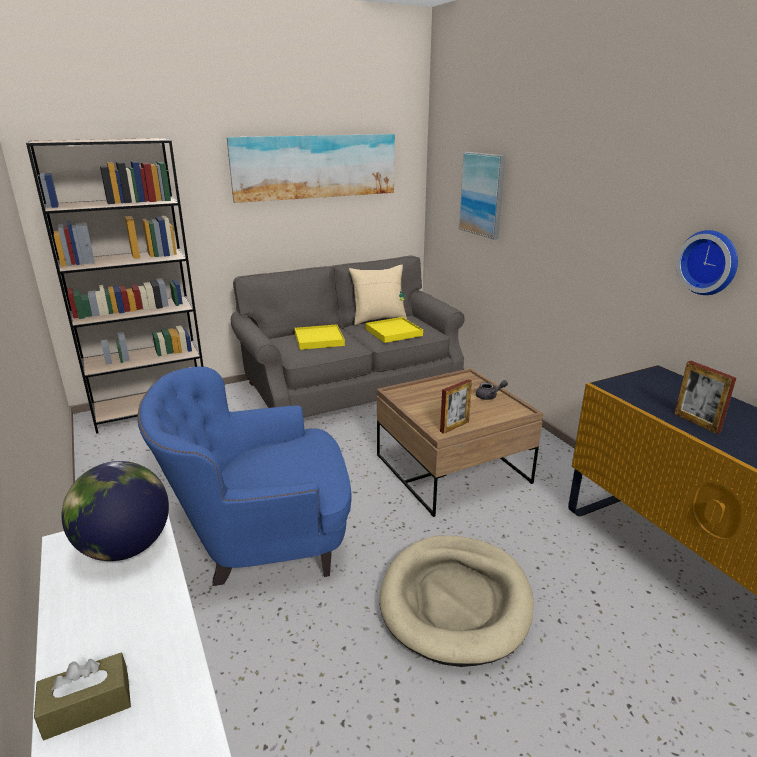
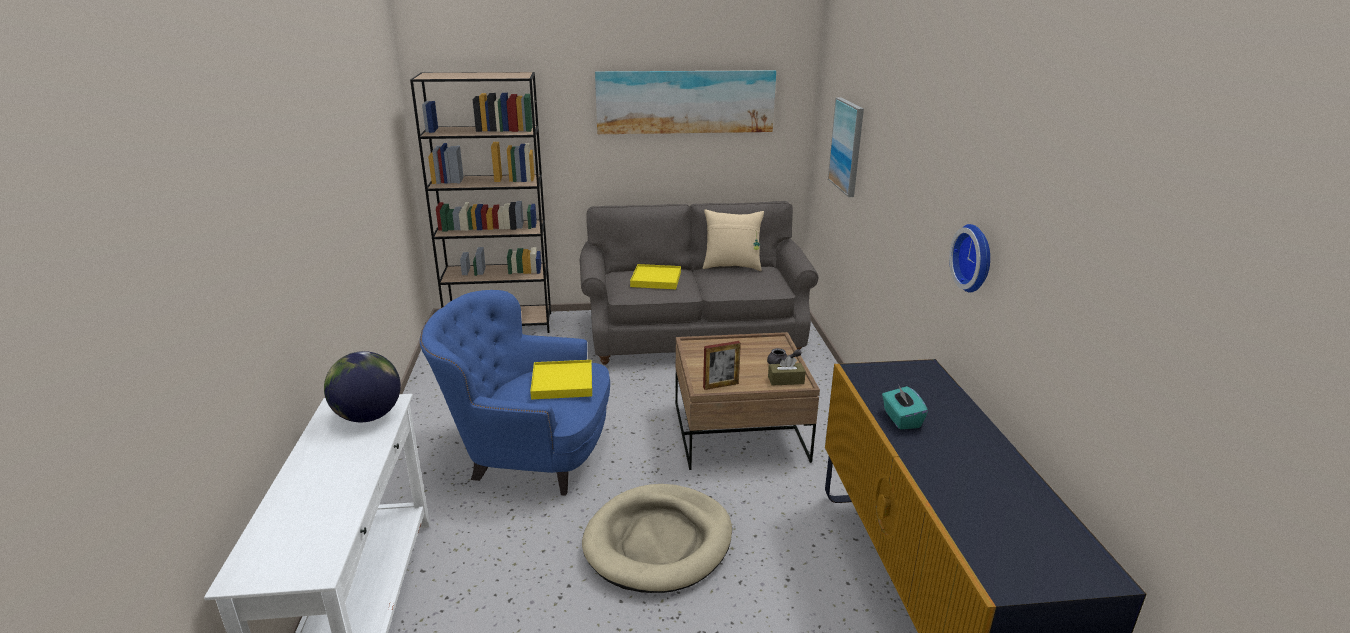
camera: 20 degrees right, 0 degrees up
brown tissue box [34,653,131,740] -> brown tissue box moved to [768,356,806,385]
yellow tray [366,317,423,343] -> yellow tray moved to [530,360,592,400]
picture frame [674,361,736,434] -> turquoise tissue box [882,384,928,429]

